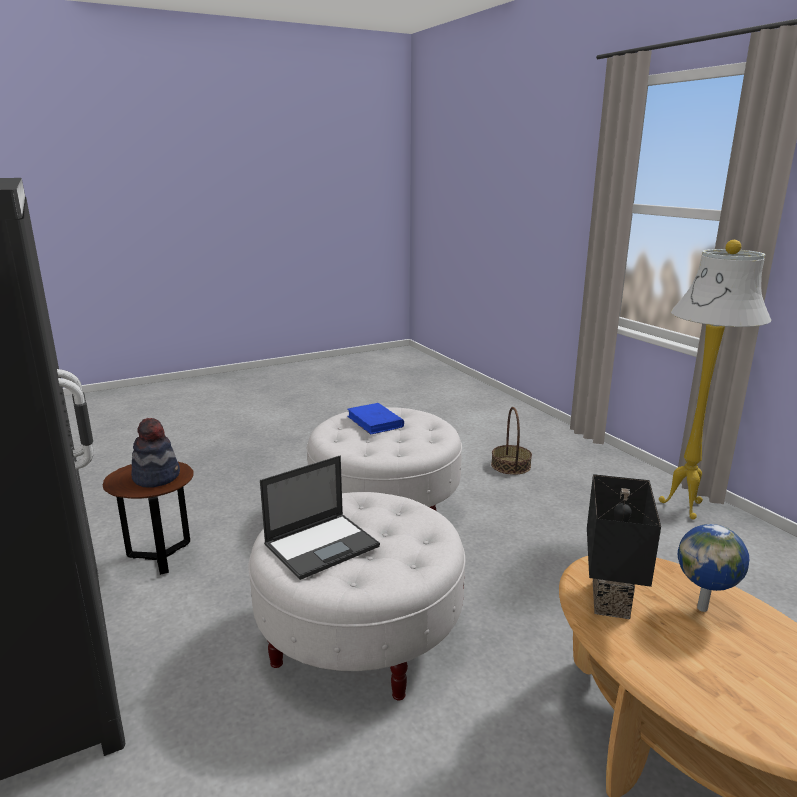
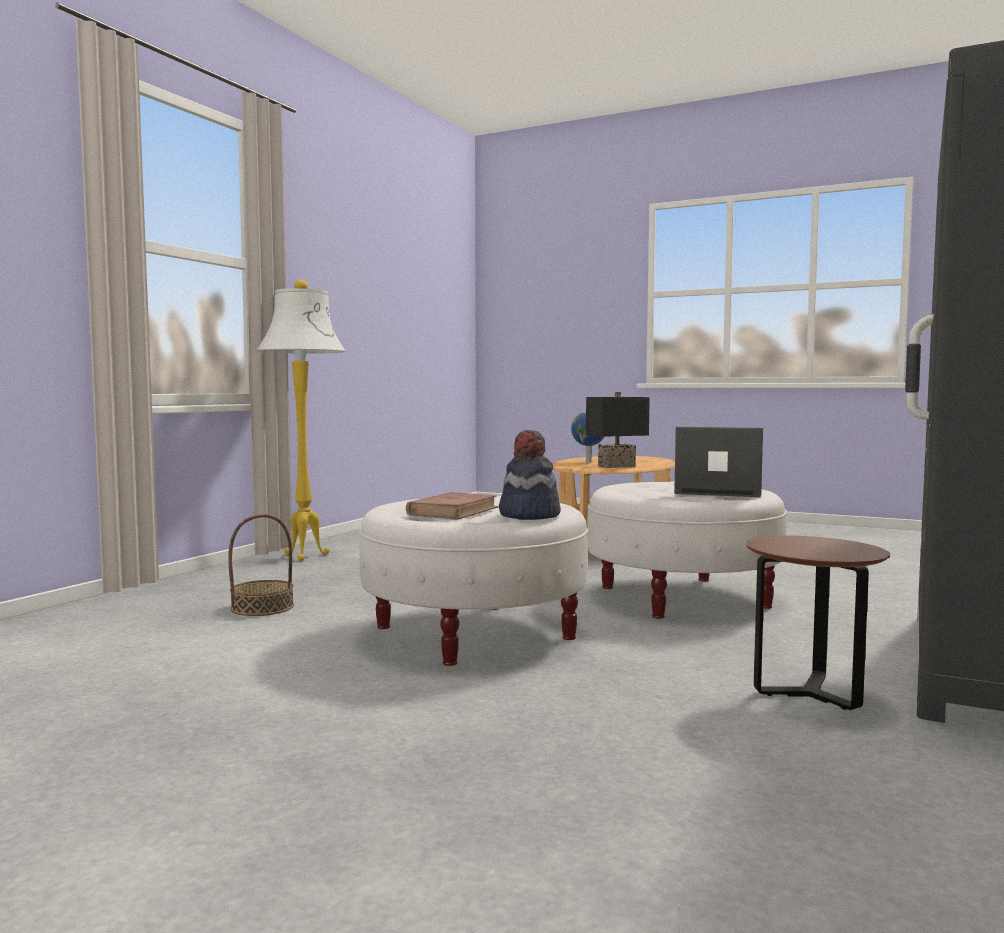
camera: 125 degrees left, 15 degrees down
hat [131,418,180,488] -> hat moved to [499,430,561,520]
blue book [347,403,404,434] -> brown book [406,492,498,520]

